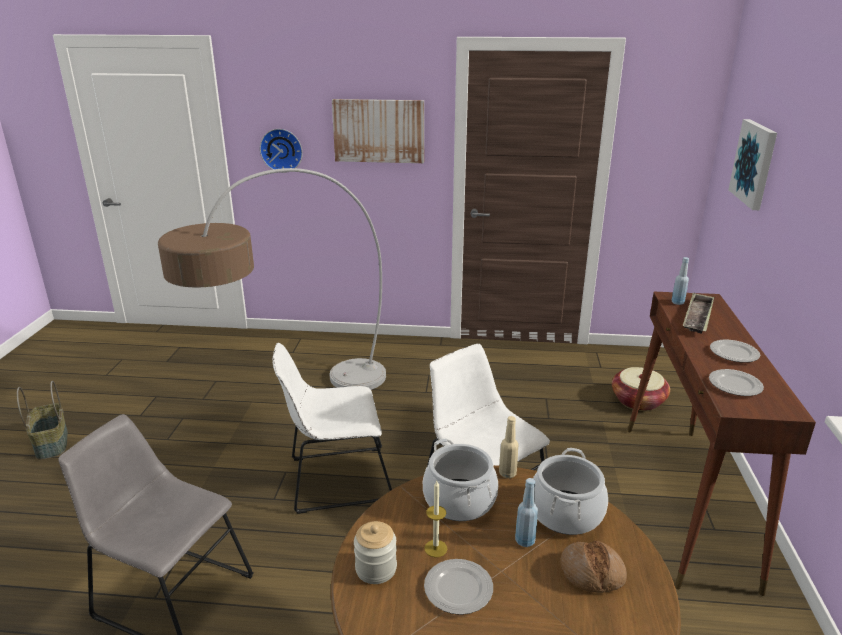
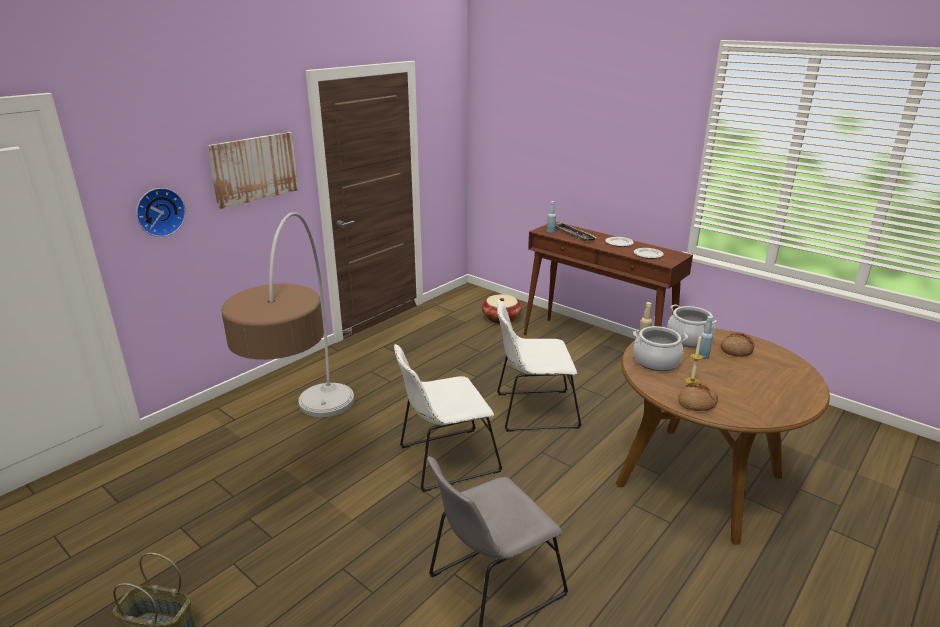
camera: 55 degrees left, 0 degrees up
white chair [272,343,392,514] -> white chair turned 45 degrees clockwise [394,344,502,492]
jar [354,521,397,584] -> bread [678,382,718,411]
plate [424,559,493,615] -> none
picture [728,119,777,210] -> none

